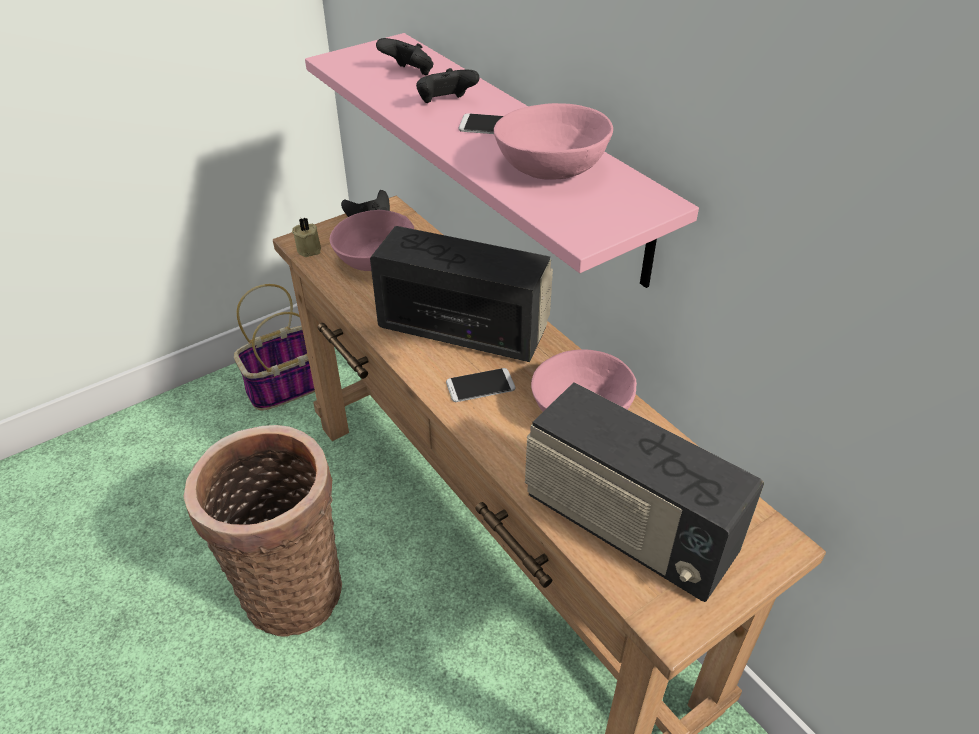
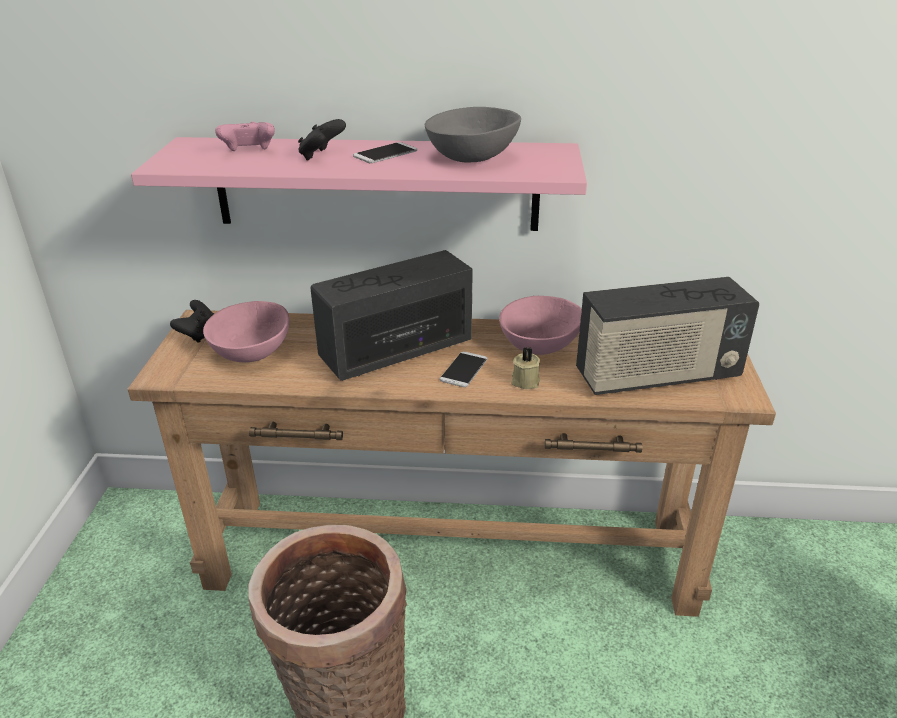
camera: 50 degrees left, 10 degrees down
basket [234,284,315,411] -> none
beige candle [292,217,321,257] -> beige candle moved to [511,347,540,389]
black game controller [376,38,433,76] -> pink game controller [215,122,275,151]
pink bowl [494,103,613,180] -> grey bowl [425,107,521,162]

